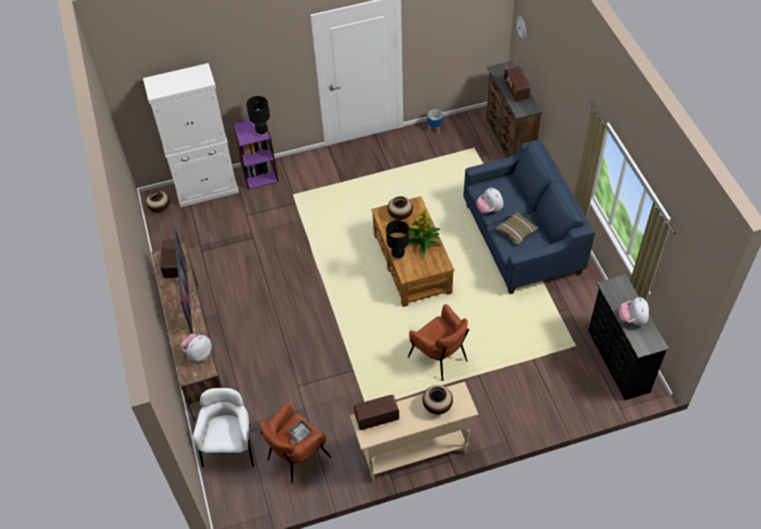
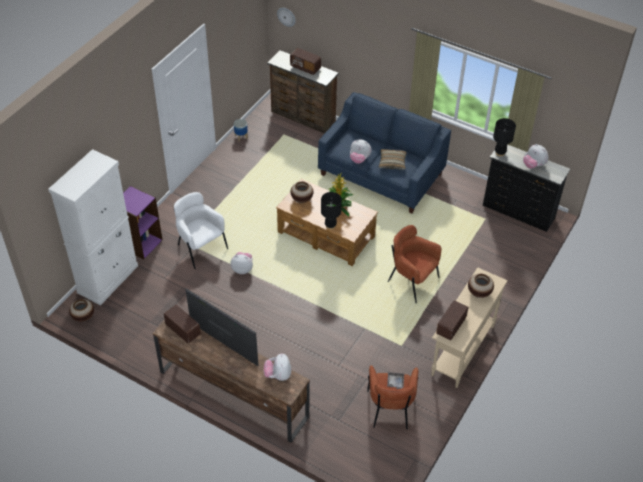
camera: 45 degrees left, 5 degrees down
white armchair [193,388,254,467] -> white armchair moved to [174,192,228,269]
black table lamp [246,96,270,136] -> black table lamp moved to [493,118,516,156]
brown armchair [408,304,469,381] -> brown armchair turned 150 degrees counterclockwise [388,225,441,303]
none -> plush toy [231,252,253,274]

